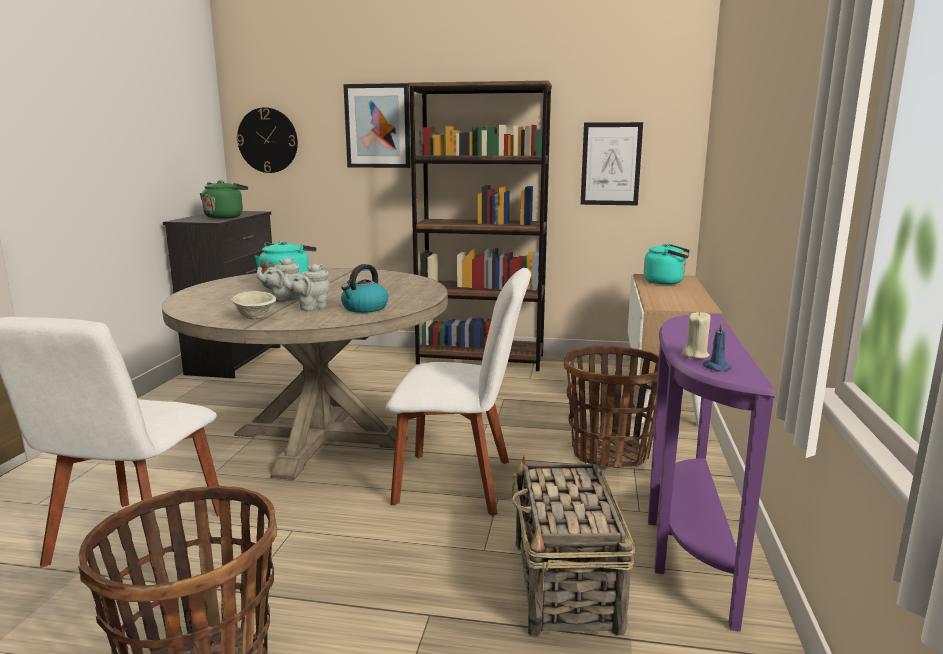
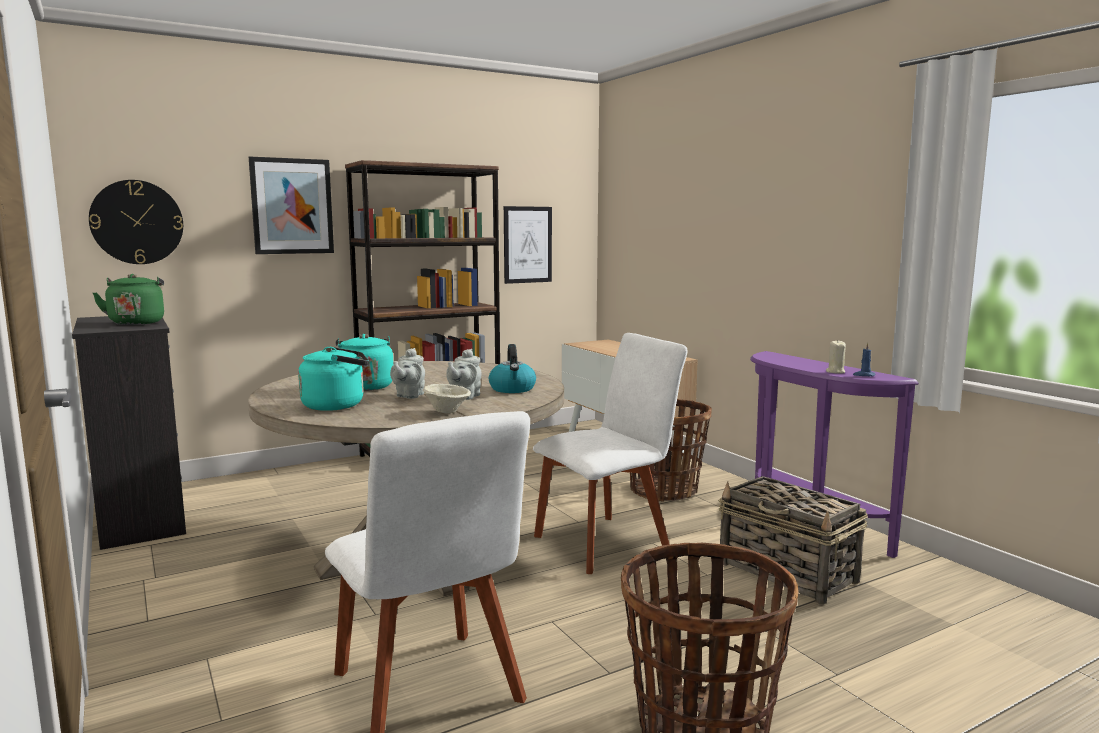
camera: 40 degrees left, 5 degrees down
turquoise kettle [644,244,690,285] -> turquoise kettle moved to [298,346,369,411]

